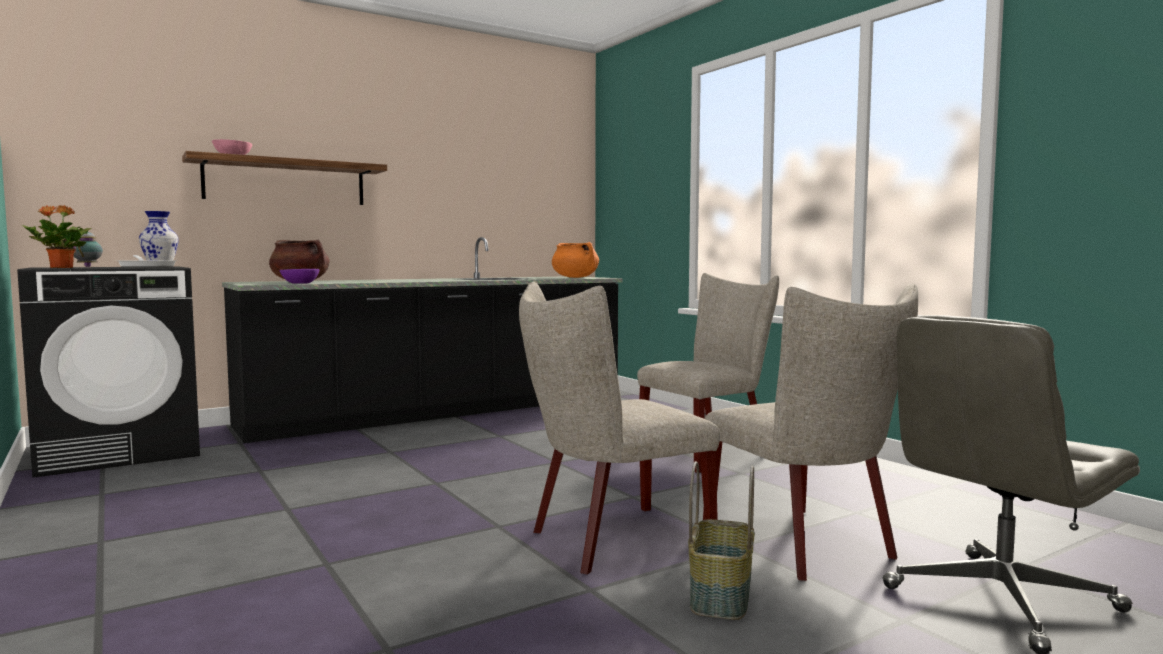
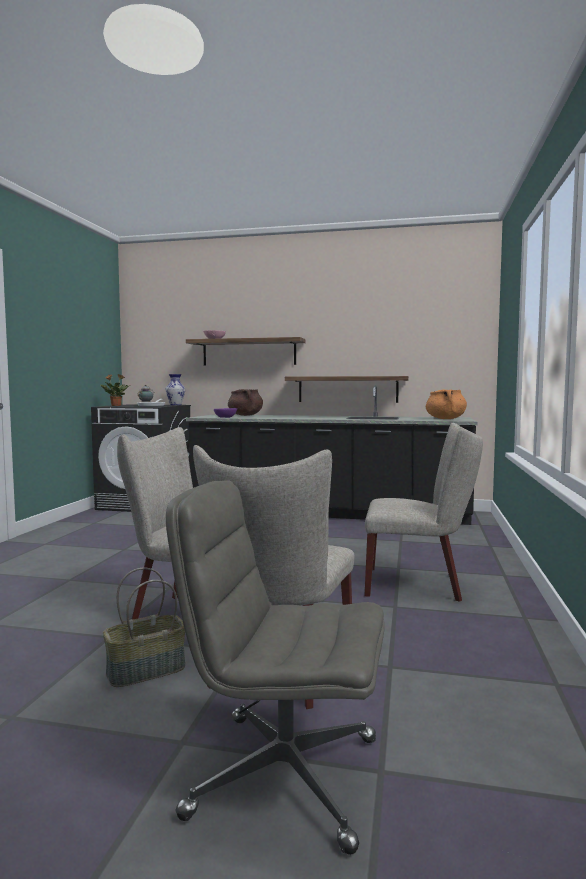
camera: 45 degrees right, 0 degrees up
none -> shelf [285,376,409,403]

